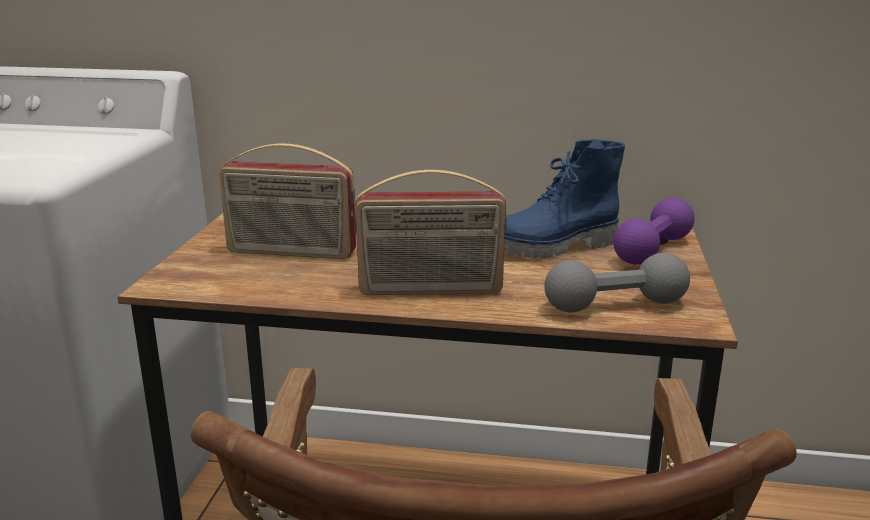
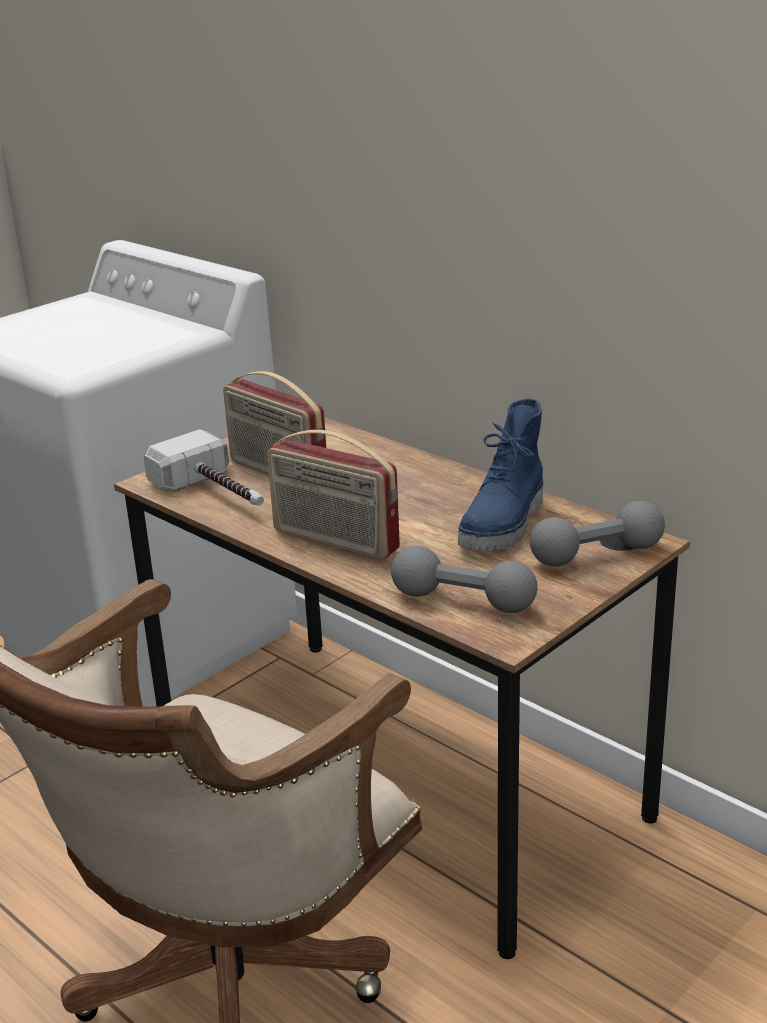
camera: 35 degrees right, 5 degrees up
blue boot [504,139,625,258] -> blue boot turned 75 degrees counterclockwise [458,399,543,551]
purple dumbbell [613,198,695,264] -> grey dumbbell [530,501,665,567]
none -> hammer [144,429,264,506]

